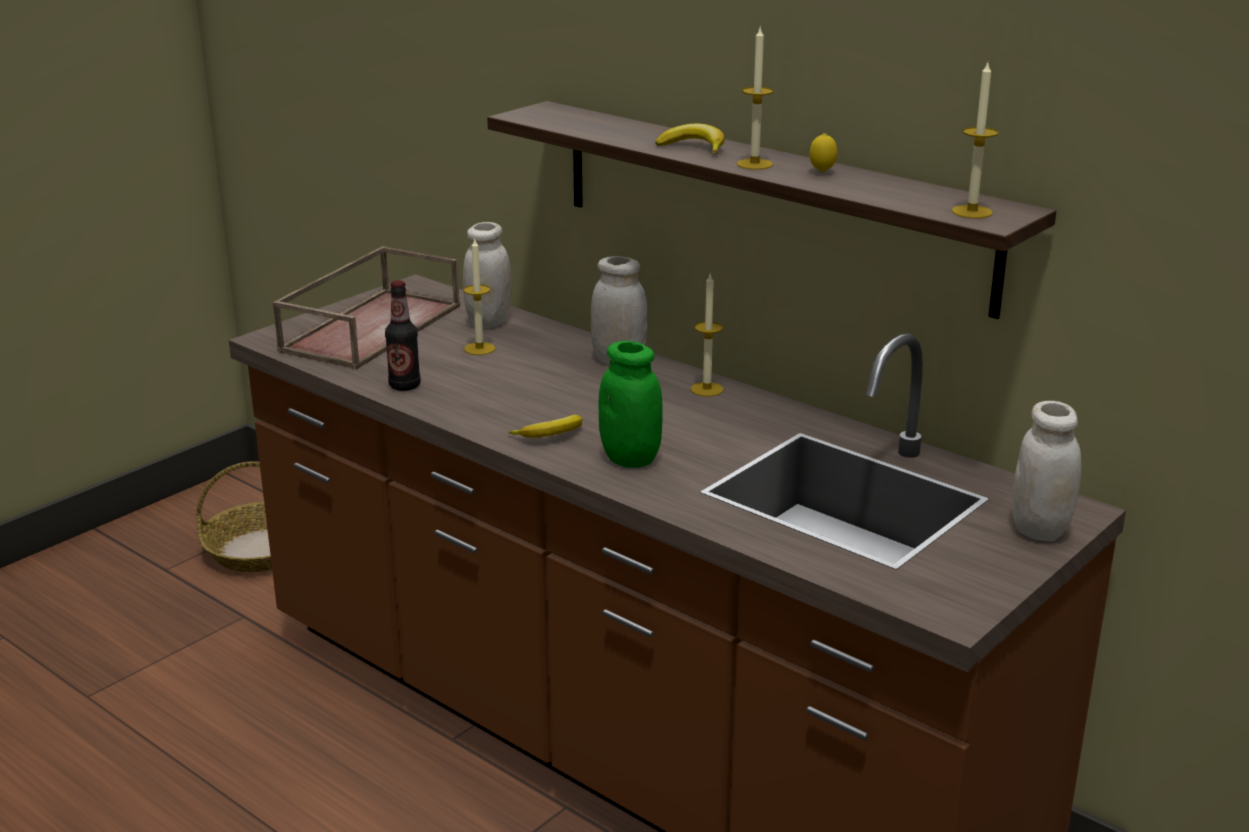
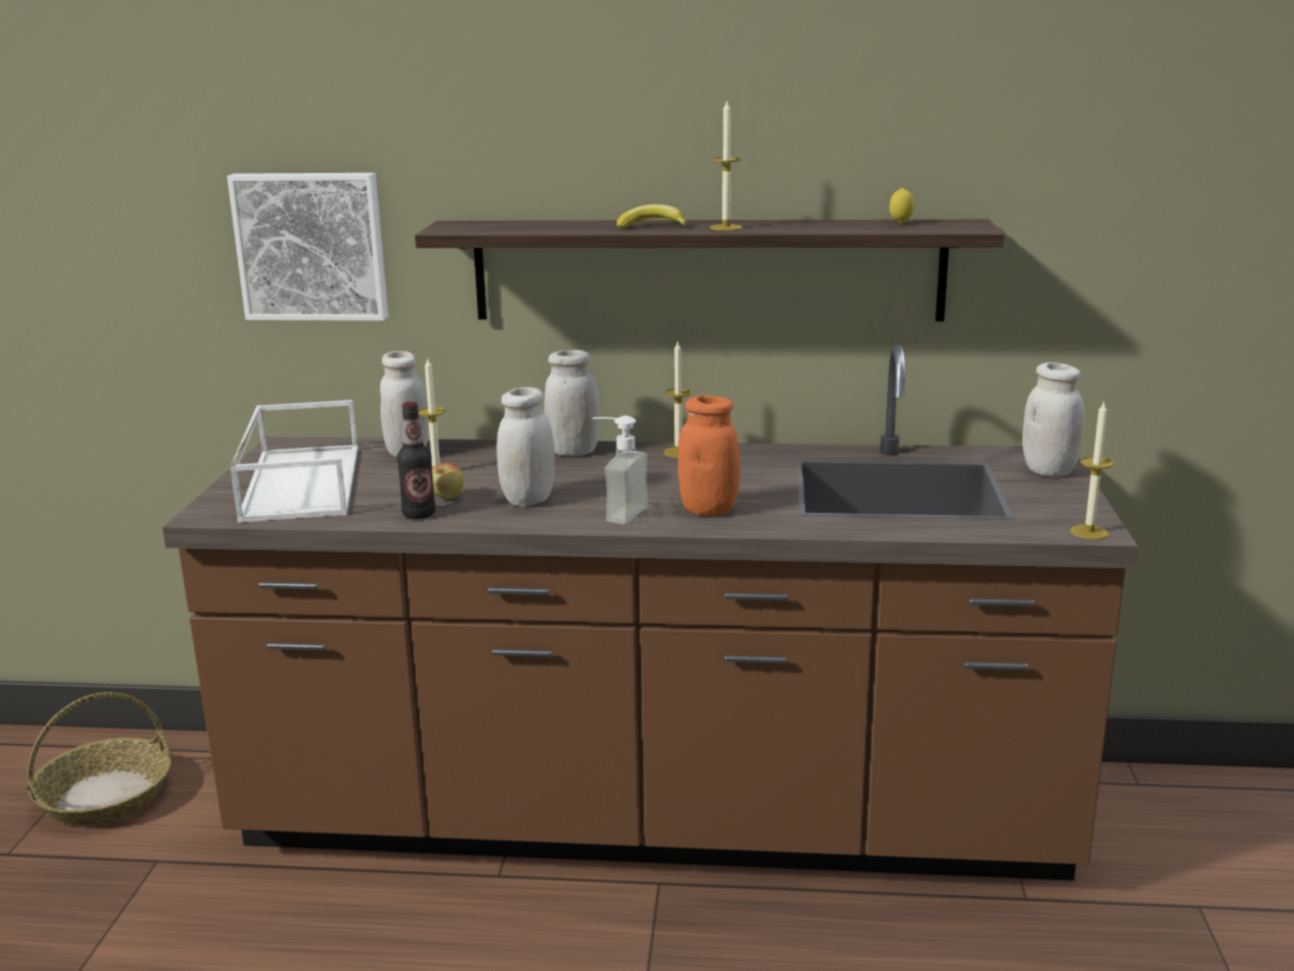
camera: 35 degrees left, 5 degrees down
brown tray [272,246,460,369] -> white tray [230,400,358,523]
banana [509,415,582,438] -> soap dispenser [592,416,648,524]
green jar [599,341,663,468] -> orange jar [678,396,740,516]
lemon [810,133,837,173] -> lemon moved to [889,188,914,223]
candle [952,63,998,218] -> candle moved to [1070,402,1114,540]
none -> picture [227,173,388,321]
none -> apple [432,463,464,500]
none -> white jar [497,387,555,507]

